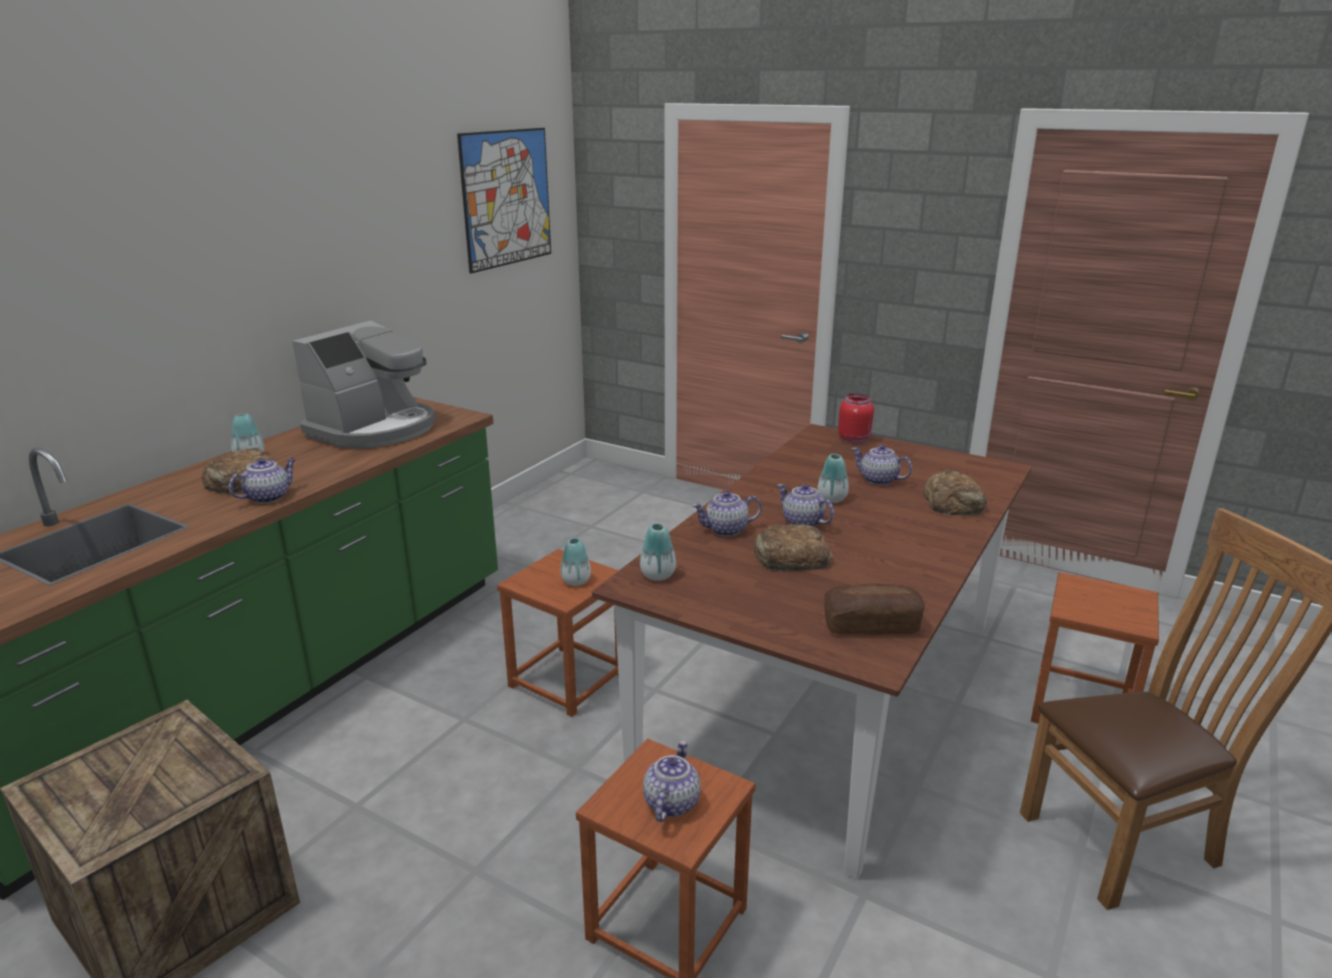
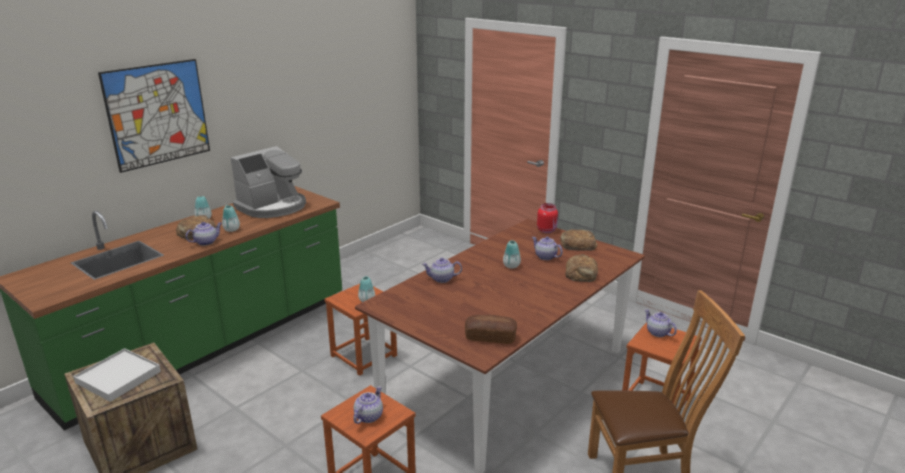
camera: 10 degrees right, 0 degrees up
picture [457,128,551,273] -> picture moved to [98,59,210,173]
vase [640,523,676,581] -> vase moved to [222,205,240,232]
bread [754,524,833,571] -> bread moved to [560,229,597,251]
teapot [777,484,834,527] -> teapot moved to [645,309,677,337]
none -> white tray [73,348,161,402]

